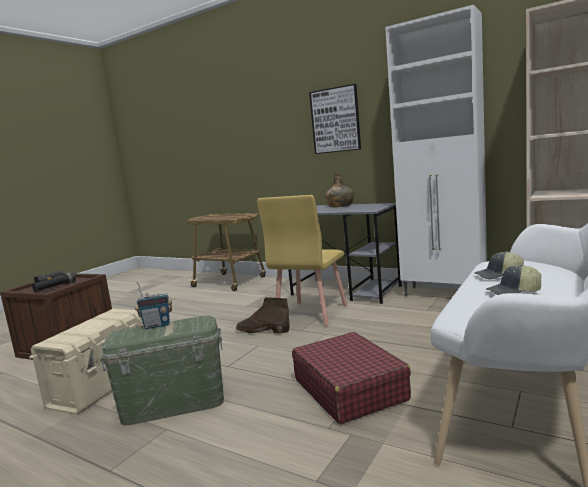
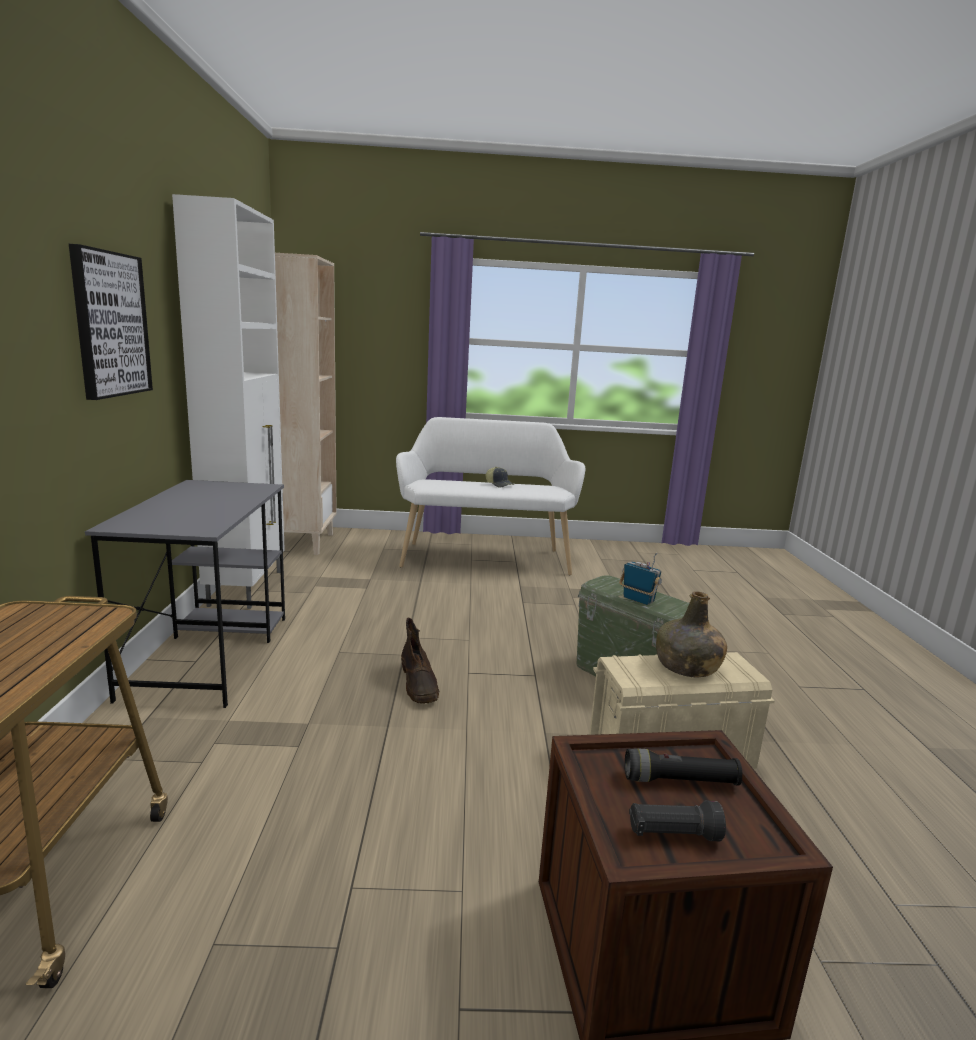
camera: 125 degrees left, 5 degrees up
yellow chair [257,195,347,326] -> none
red suitcase [292,332,411,424] -> none
green bottle [325,172,354,207] -> green bottle moved to [656,591,727,678]
cap [475,251,524,279] -> none

